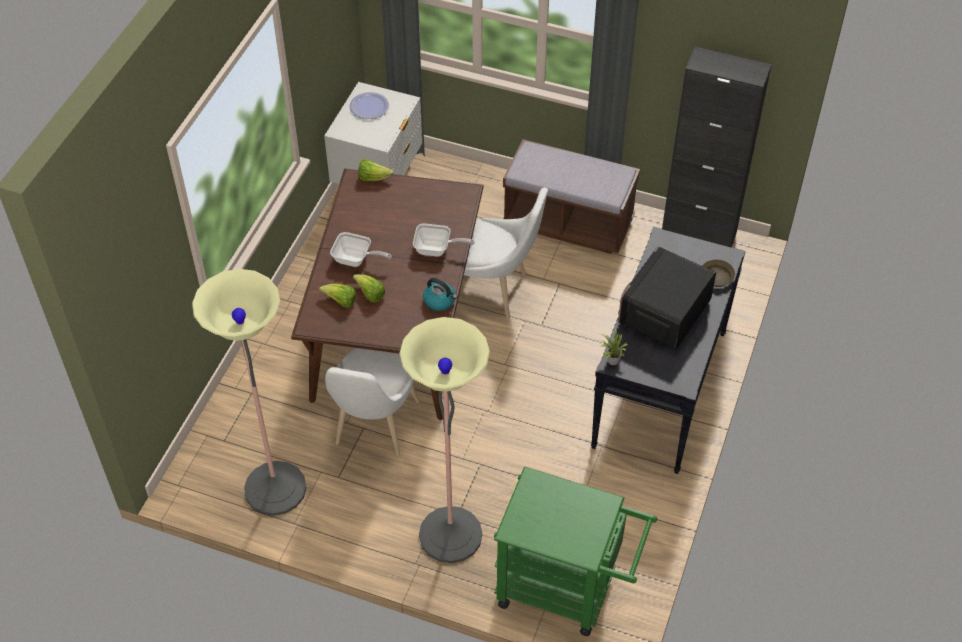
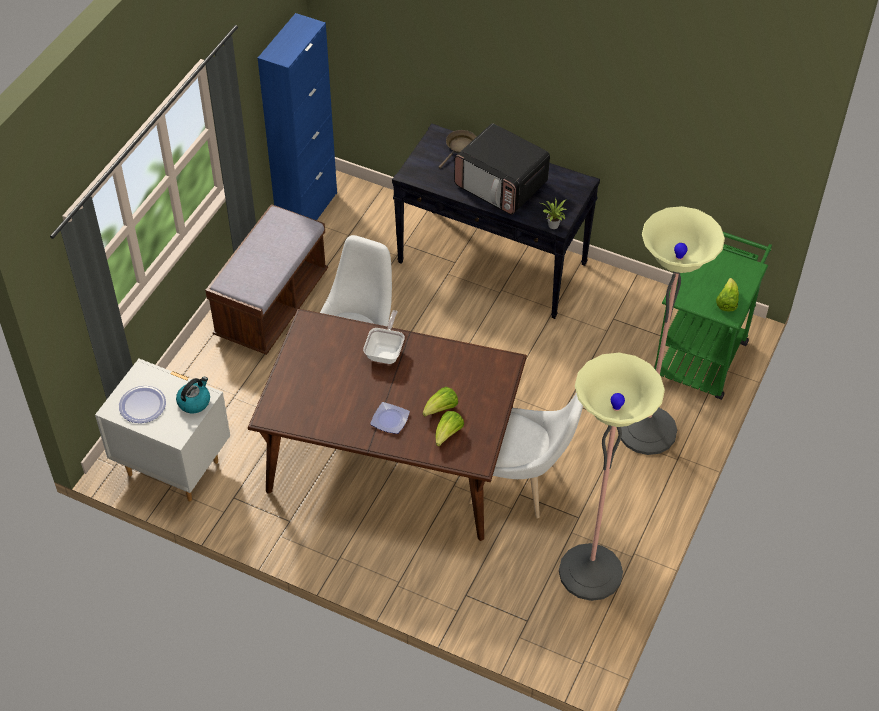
camera: 85 degrees left, 0 degrees up
frying pan [330,232,392,267] -> plate [370,402,410,434]
lettuce [358,159,394,181] -> lettuce moved to [716,278,739,311]
kettle [423,278,457,311] -> kettle moved to [176,377,210,413]
black cabinet [662,47,772,247] -> blue cabinet [258,13,337,220]

